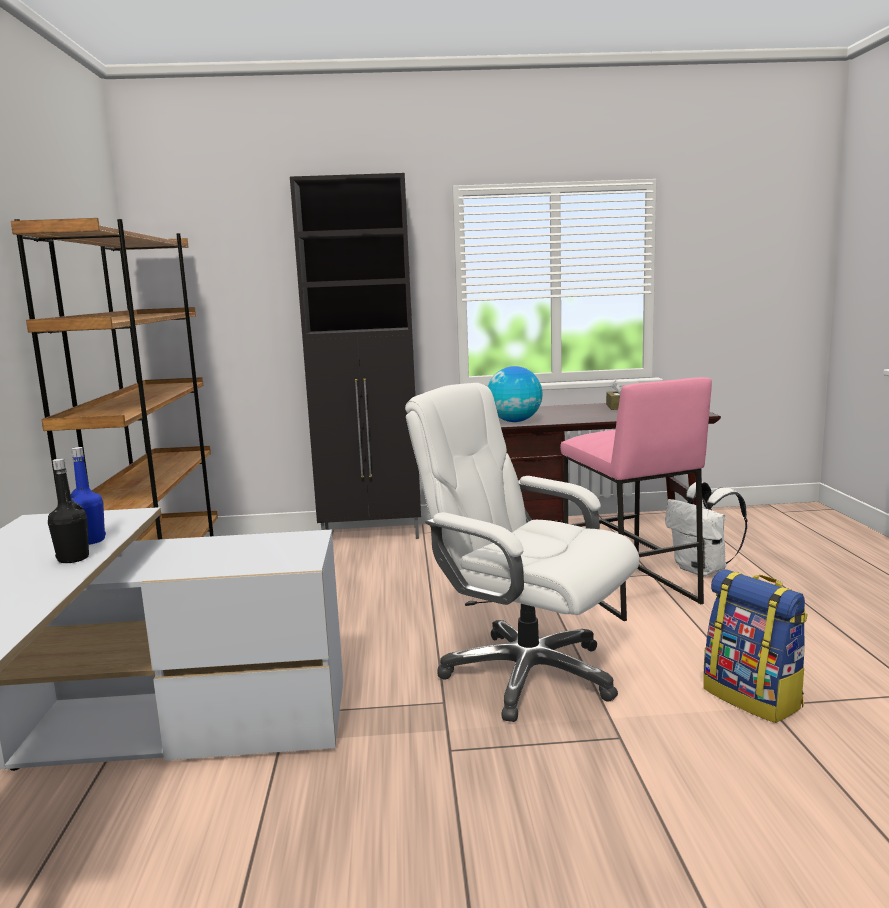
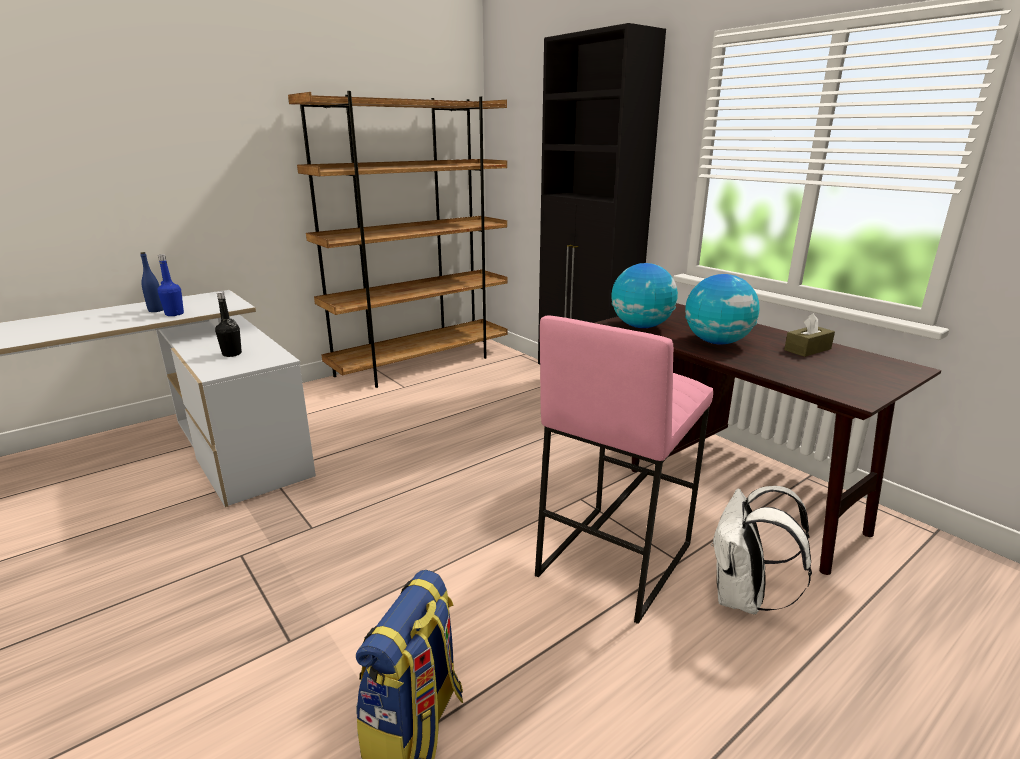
camera: 55 degrees right, 10 degrees up
black bottle [48,458,89,563] -> black bottle moved to [215,292,242,357]
white office chair [405,383,639,722] -> none
none -> blue bottle [140,252,163,312]
none -> globe [685,274,760,345]

